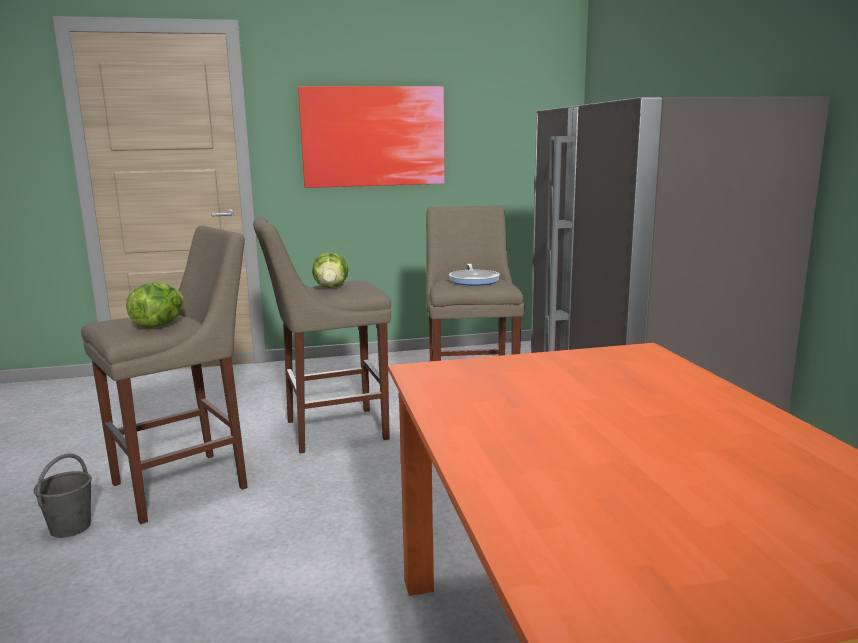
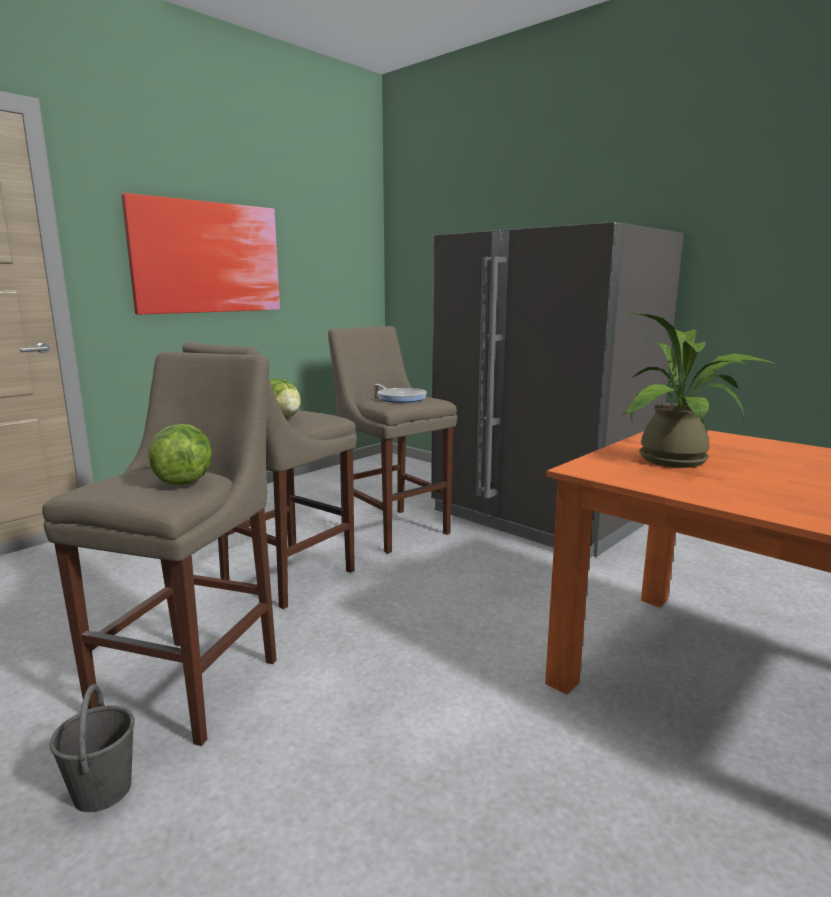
camera: 35 degrees left, 0 degrees up
none -> potted plant [621,313,776,468]

